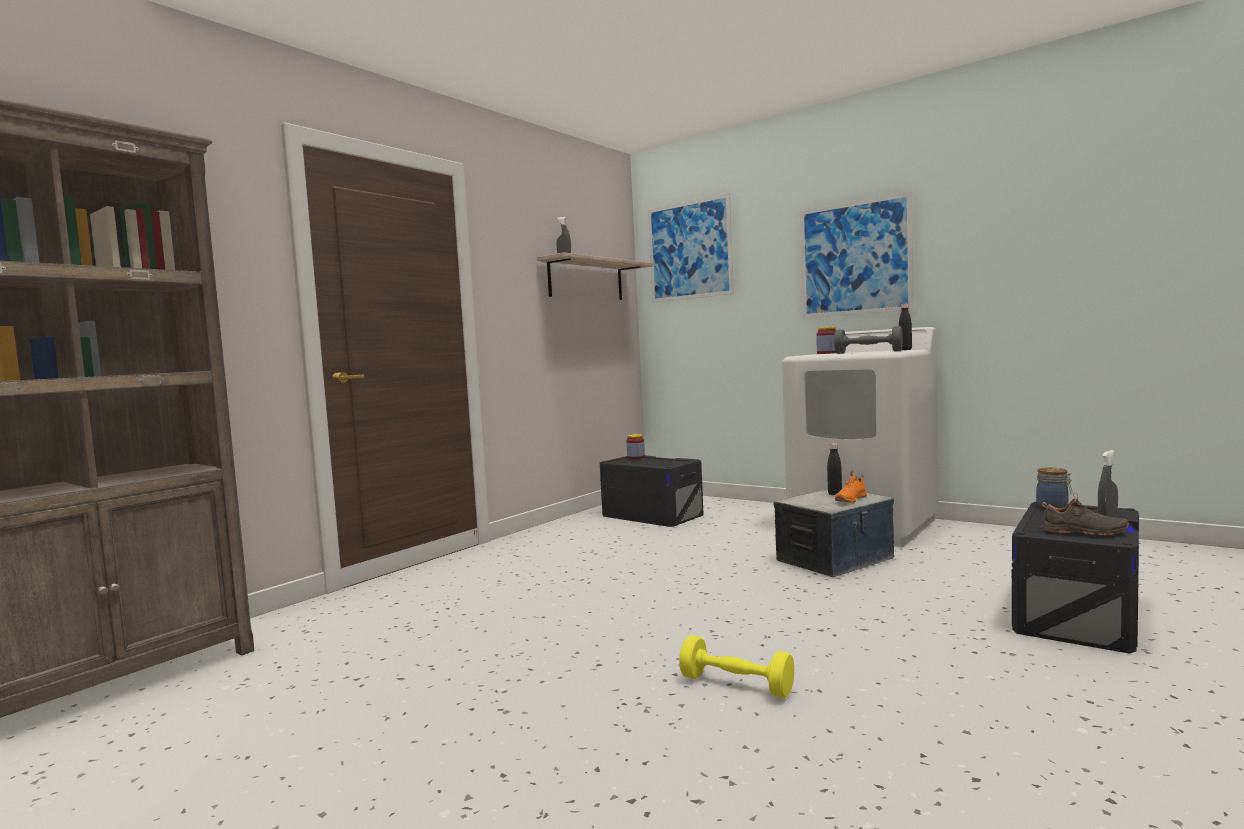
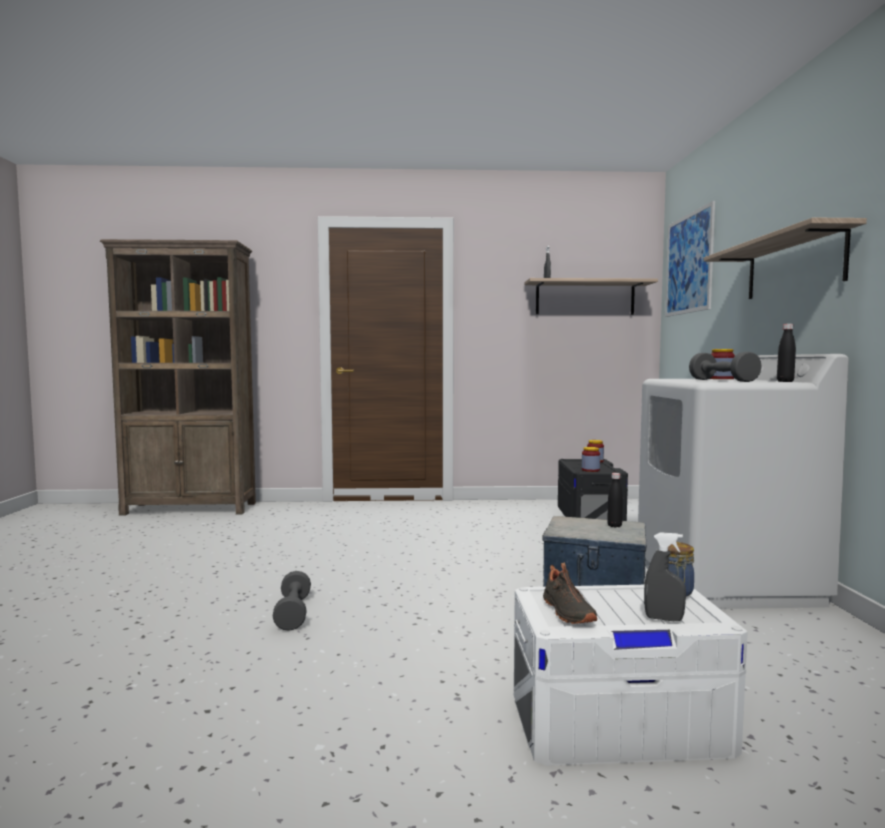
camera: 50 degrees right, 0 degrees up
yellow dumbbell [679,635,794,698] -> grey dumbbell [273,571,311,631]
picture [800,191,914,318] -> shelf [703,217,867,299]
orange shoe [835,470,867,503] -> none
black storage box [1012,502,1139,654] -> white storage box [514,585,748,766]
none -> jar [582,447,600,472]

